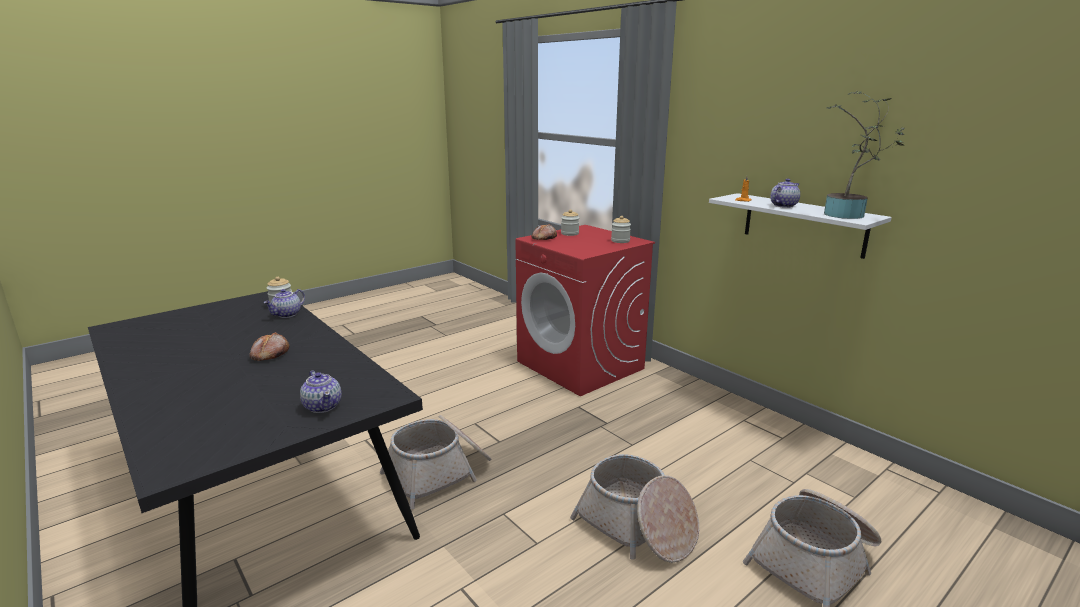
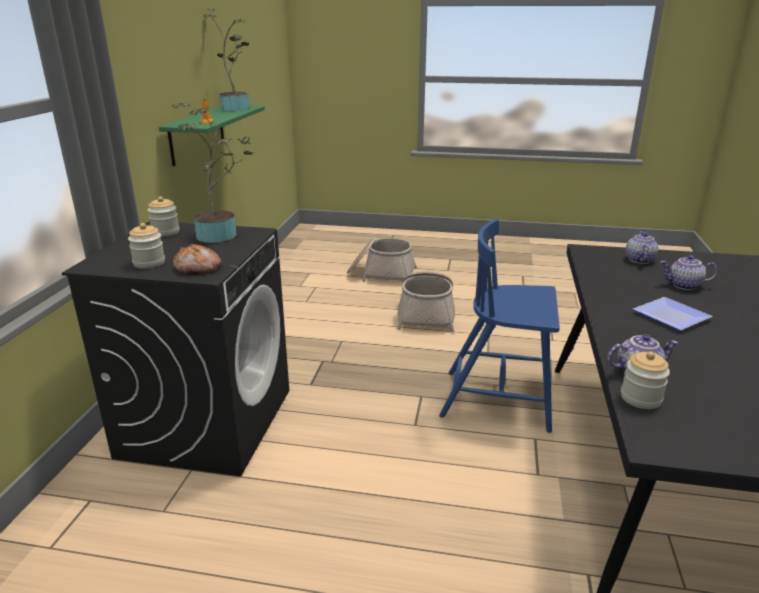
camera: 130 degrees left, 5 degrees up
bread [249,332,290,361] -> plate [633,297,713,331]
basket [380,415,491,509] -> blue chair [439,219,560,433]
red washing machine [515,225,655,396] -> black washing machine [62,221,289,476]
white shelf [709,193,892,259] -> green shelf [159,106,265,166]
teapot [770,178,800,208] -> teapot moved to [660,255,718,290]
none -> potted plant [172,103,255,243]

